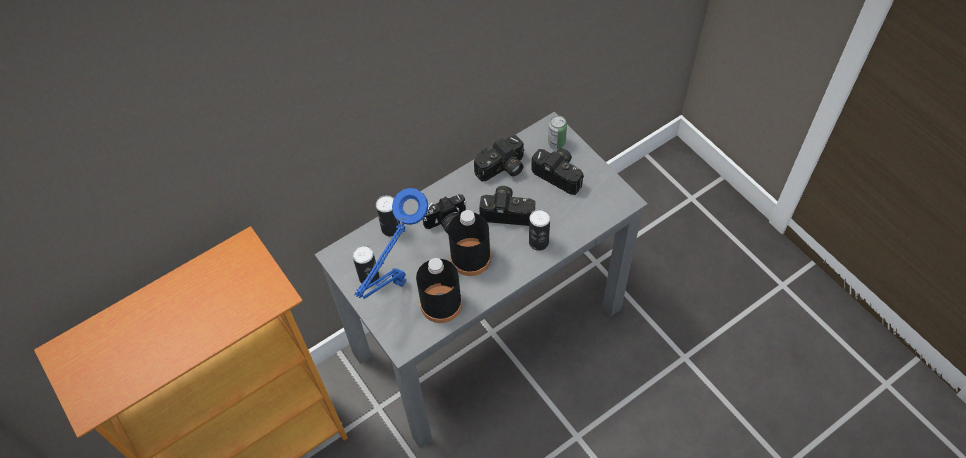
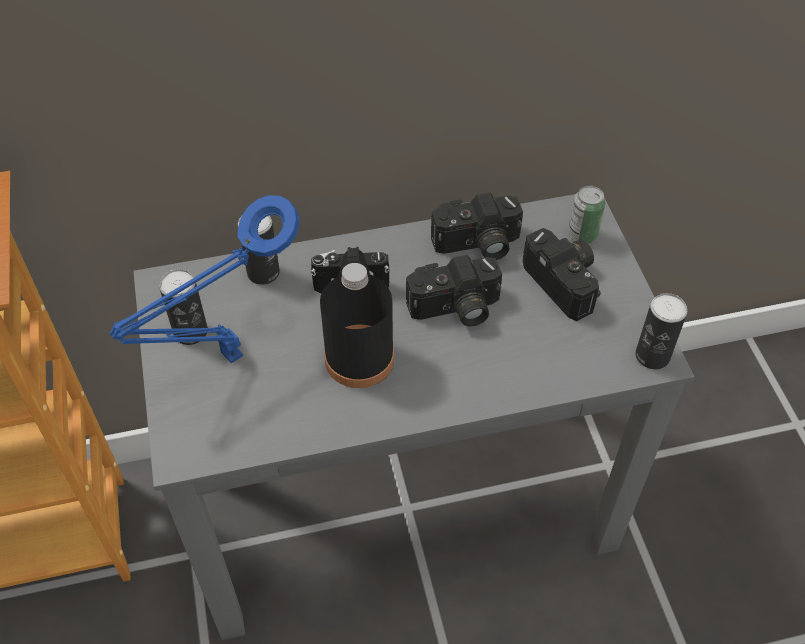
camera: 20 degrees right, 5 degrees down
black bottle [416,258,462,323] -> none
camera [479,186,536,226] -> camera turned 135 degrees clockwise [406,255,502,327]
can [529,209,550,251] -> can moved to [635,293,688,369]

